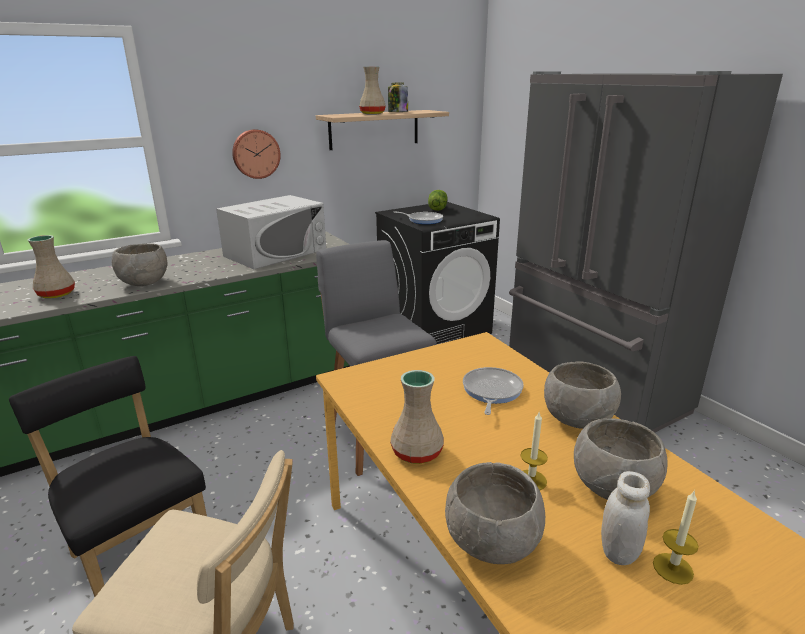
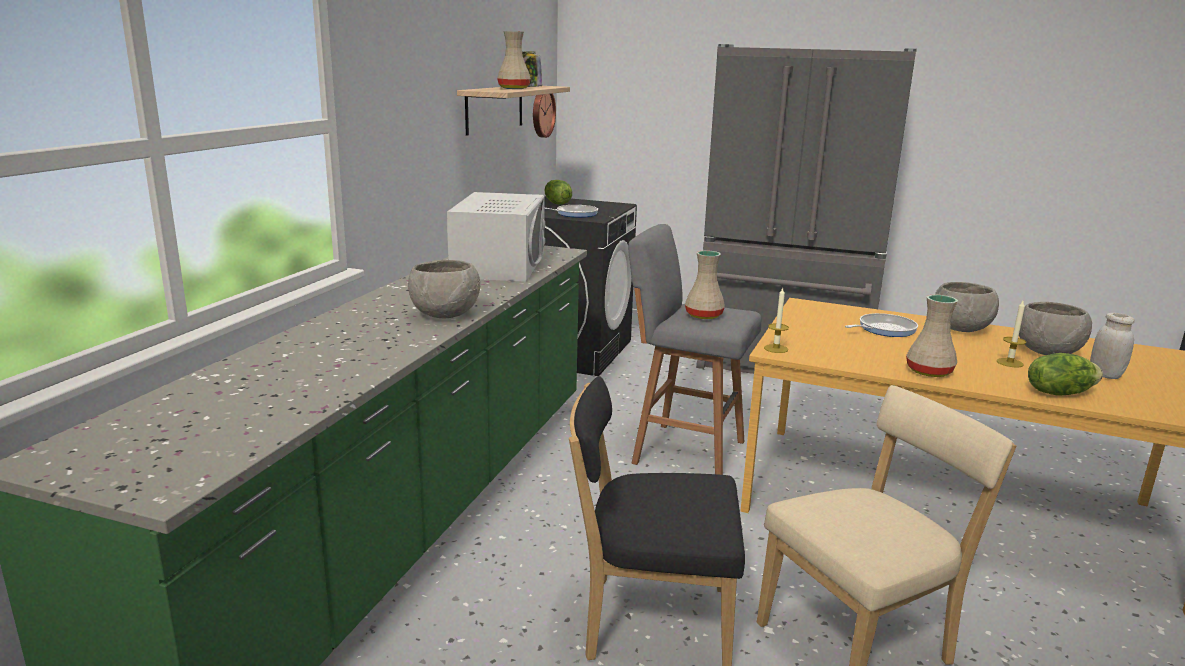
camera: 40 degrees left, 5 degrees down
beige vase [28,235,75,298] -> beige vase moved to [685,250,725,319]
wall clock [232,129,281,179] -> wall clock moved to [533,94,556,138]
grey bowl [445,462,545,564] -> lettuce [1028,353,1103,396]
frying pan [463,367,524,415] -> frying pan turned 90 degrees clockwise [845,313,918,337]
candle [653,490,699,585] -> candle moved to [764,288,789,353]

